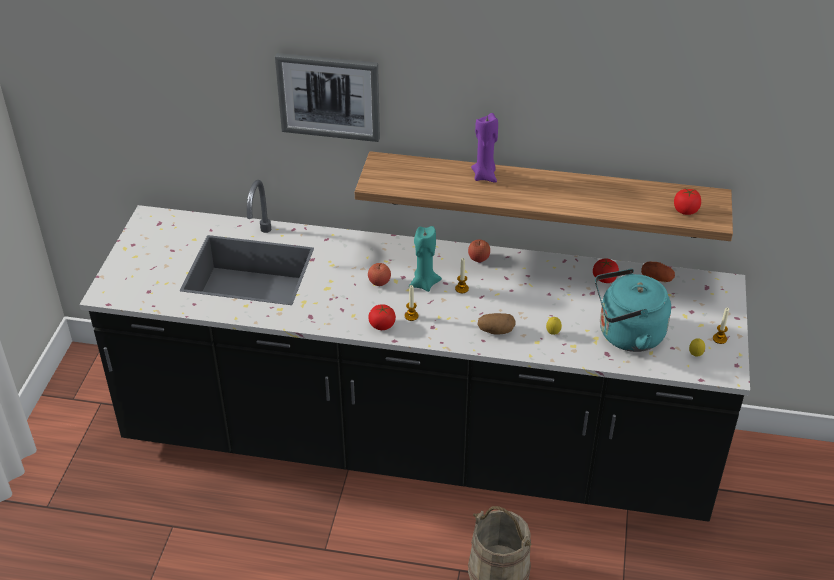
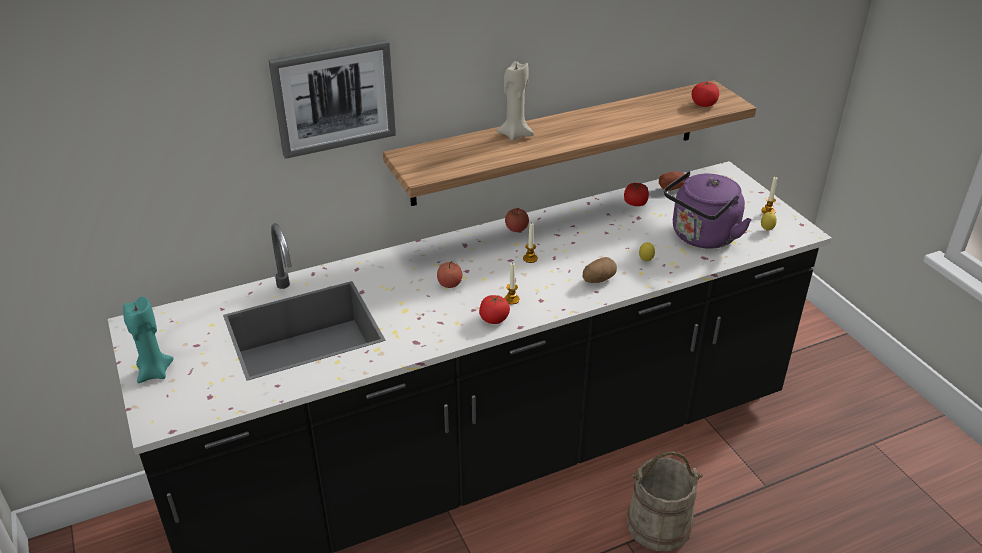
camera: 35 degrees left, 5 degrees down
turquoise candle [409,226,442,292] -> turquoise candle moved to [123,296,173,383]
purple candle [471,113,498,183] -> beige candle [497,61,534,141]
turquoise kettle [595,269,671,352] -> purple kettle [664,171,752,249]

